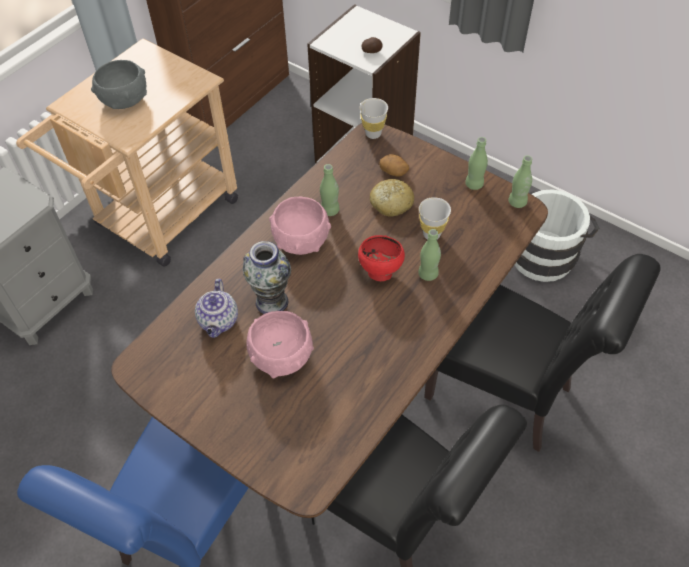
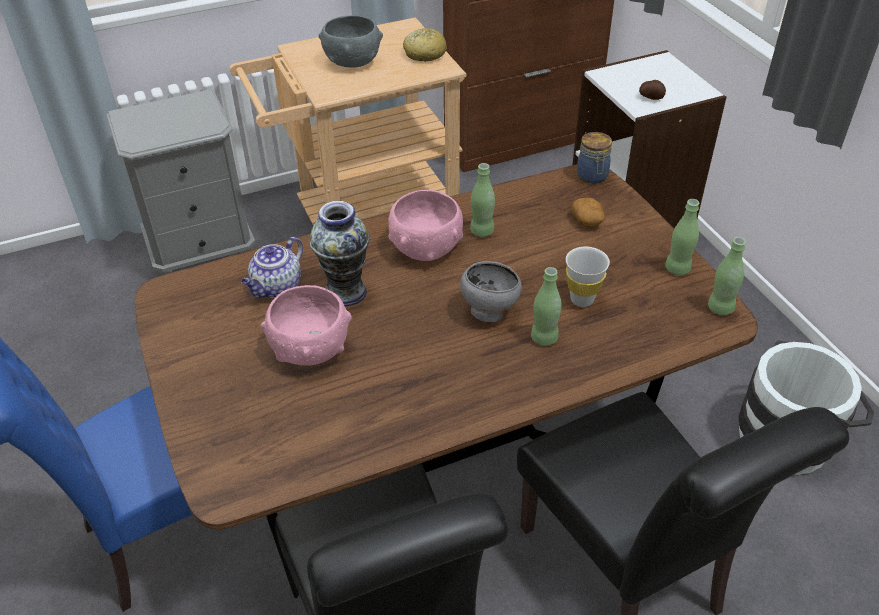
camera: 30 degrees right, 10 degrees down
red bowl [358,235,405,281] -> grey bowl [460,261,522,322]
white cup [359,98,388,139] -> jar [577,132,612,184]
bread [370,179,414,217] -> bread moved to [403,28,447,62]

